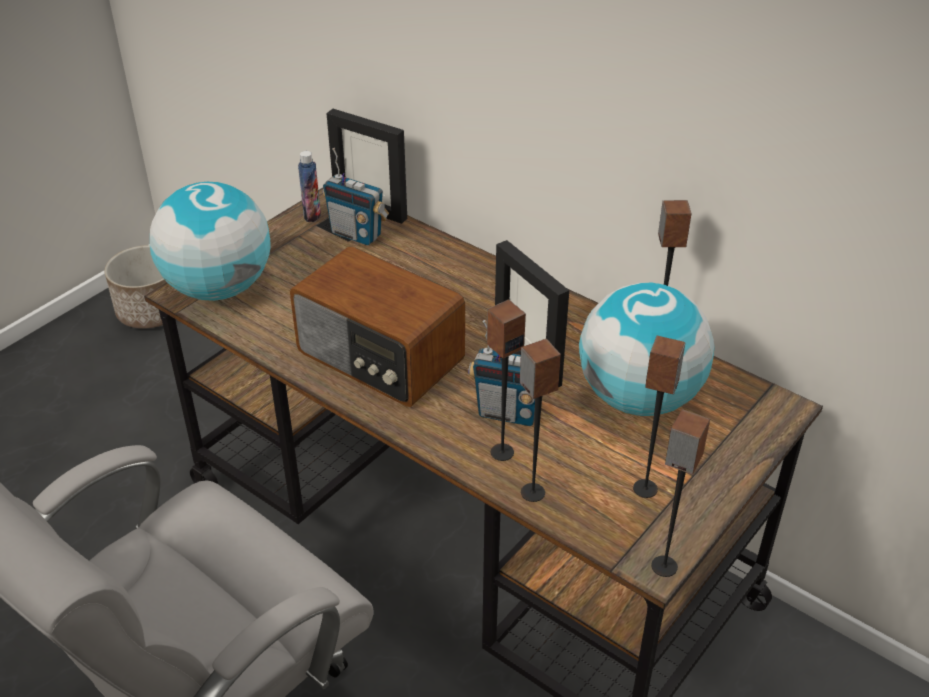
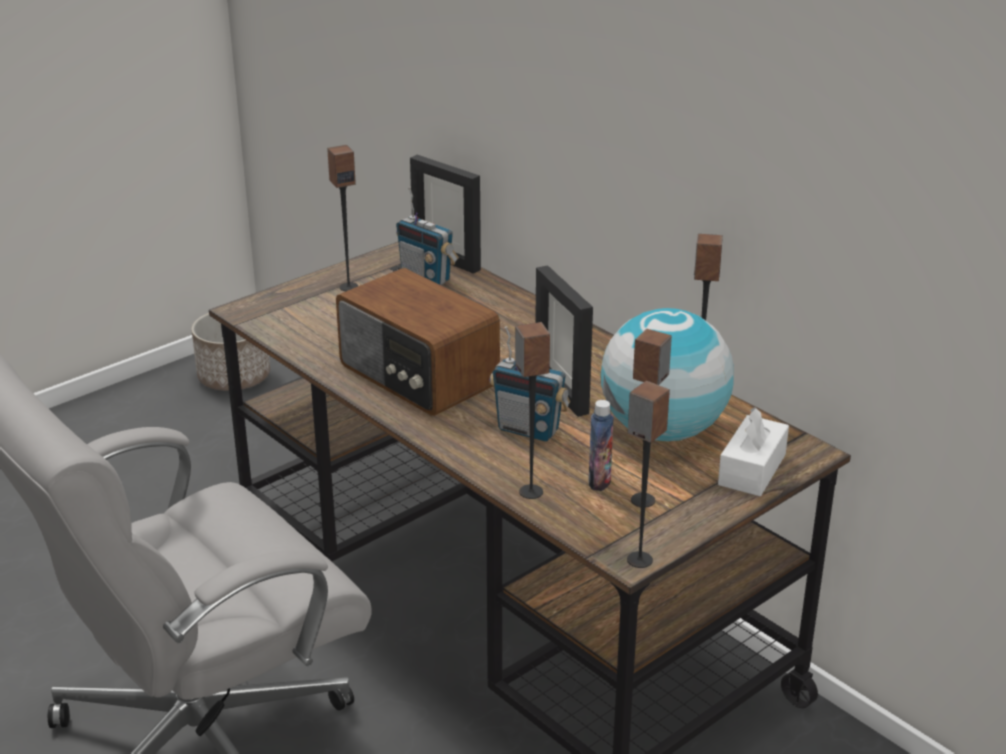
camera: 10 degrees right, 10 degrees down
globe [150,182,271,301] -> none
bottle [298,151,321,222] -> bottle moved to [588,400,614,491]
speaker [487,300,526,461] -> speaker moved to [327,145,358,291]
none -> white tissue box [718,407,789,496]

